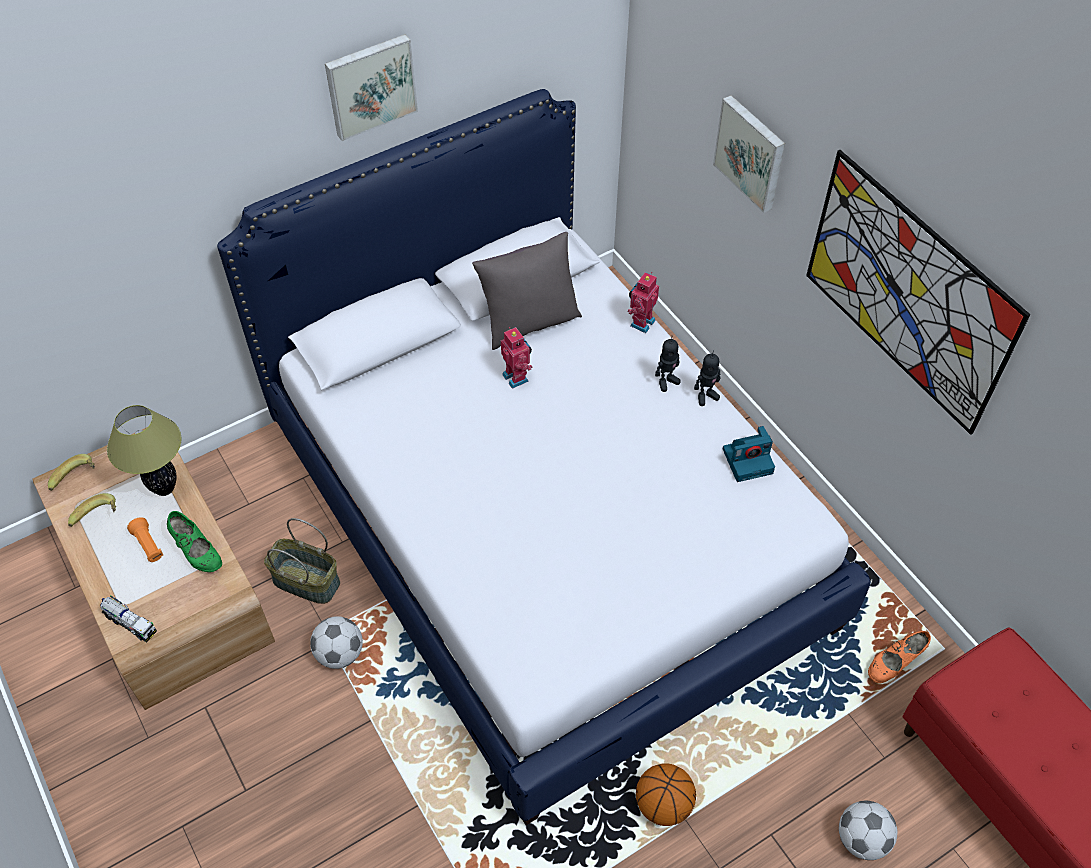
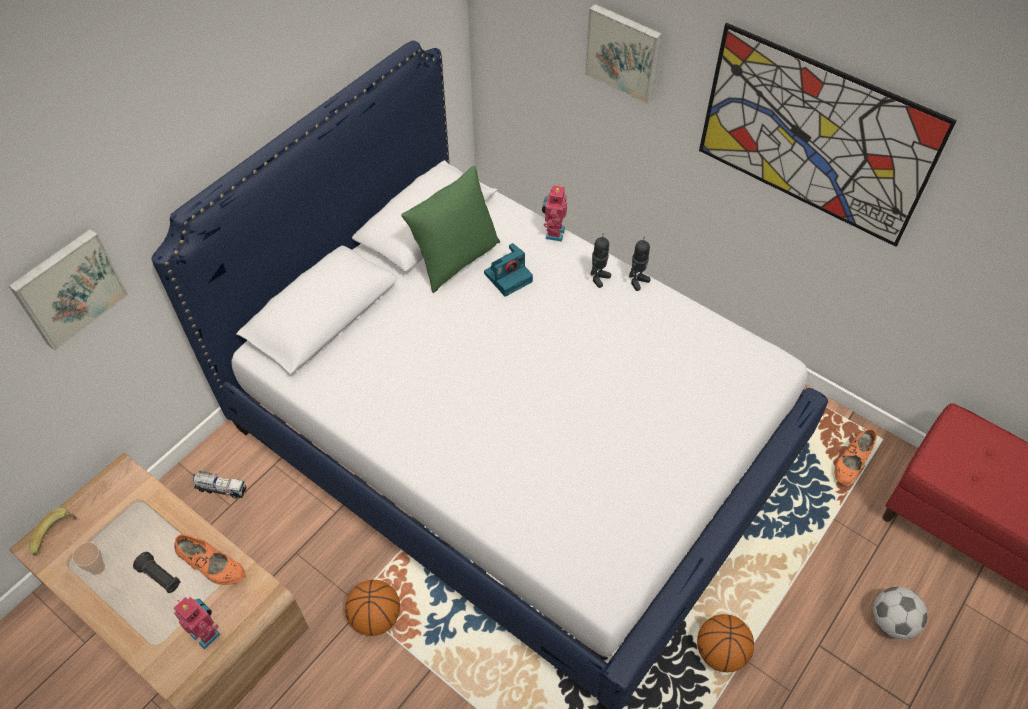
camera: 20 degrees left, 0 degrees up
banana [68,493,116,527] -> cup [72,542,105,575]
toy truck [100,595,157,642] -> toy truck moved to [193,471,247,499]
table lamp [107,405,182,496] -> none
orange flashlight [127,517,163,562] -> black flashlight [133,552,181,593]
green shoe [167,511,222,572] -> orange shoe [174,534,245,585]
basket [264,518,340,604] -> none
football [310,616,363,669] -> basketball [345,580,400,636]
picture [325,34,418,141] -> picture moved to [9,229,129,351]
grey pillow [472,232,582,350] -> green pillow [401,166,500,293]
toy robot [501,327,532,389] -> toy robot moved to [174,597,220,650]
camera [723,426,775,482] -> camera moved to [484,243,533,297]

